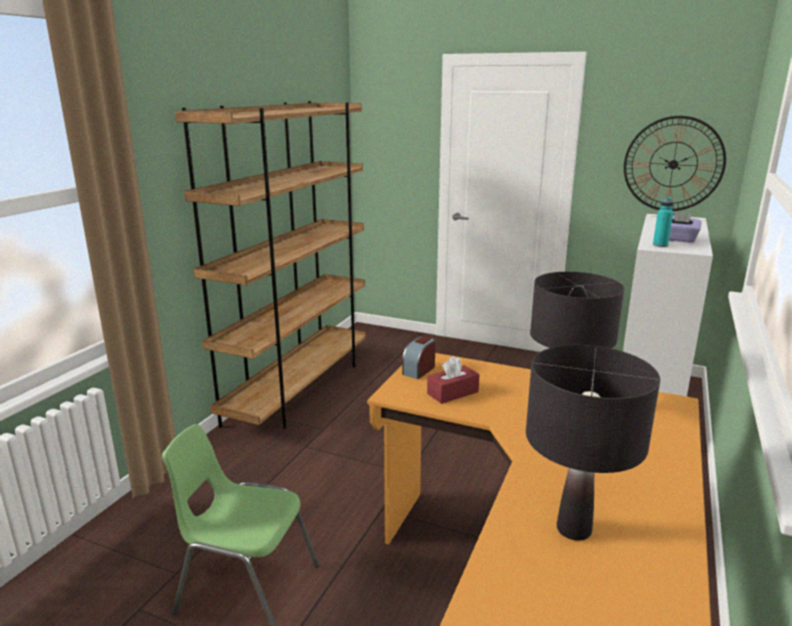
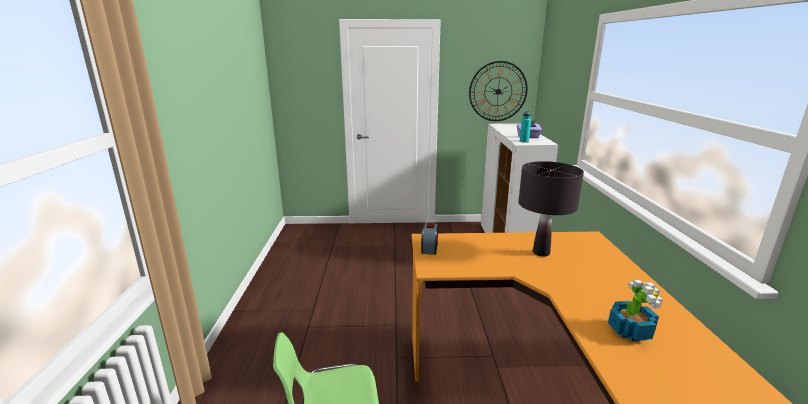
camera: 25 degrees left, 0 degrees up
brown bookcase [174,101,366,429] -> none
red tissue box [427,356,479,404] -> none
black table lamp [526,345,660,541] -> potted plant [608,280,663,341]

